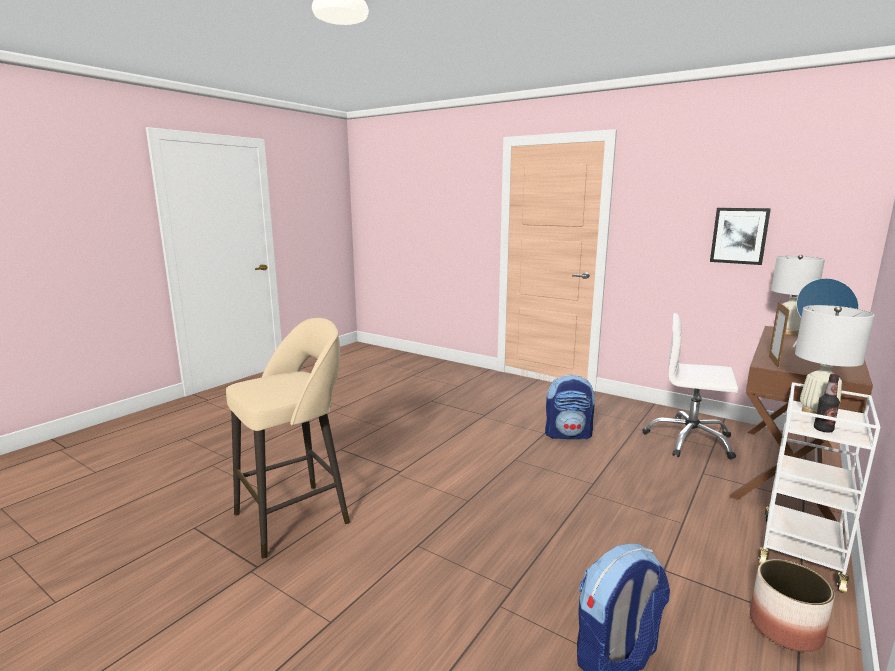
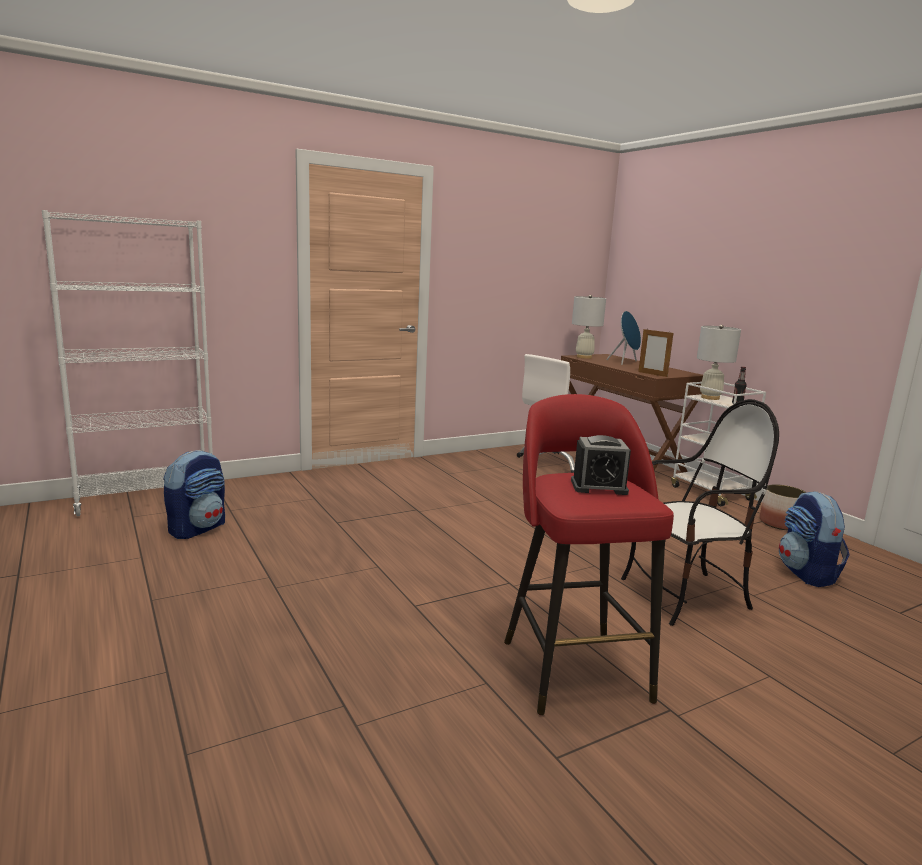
camera: 65 degrees left, 0 degrees up
beige stool [226,318,350,559] -> red stool [504,394,674,715]
backpack [545,374,595,439] -> backpack moved to [163,450,225,539]
picture [710,208,771,265] -> none
none -> white bookcase [42,210,213,516]
none -> alarm clock [571,435,631,495]
none -> chair [621,399,779,626]

